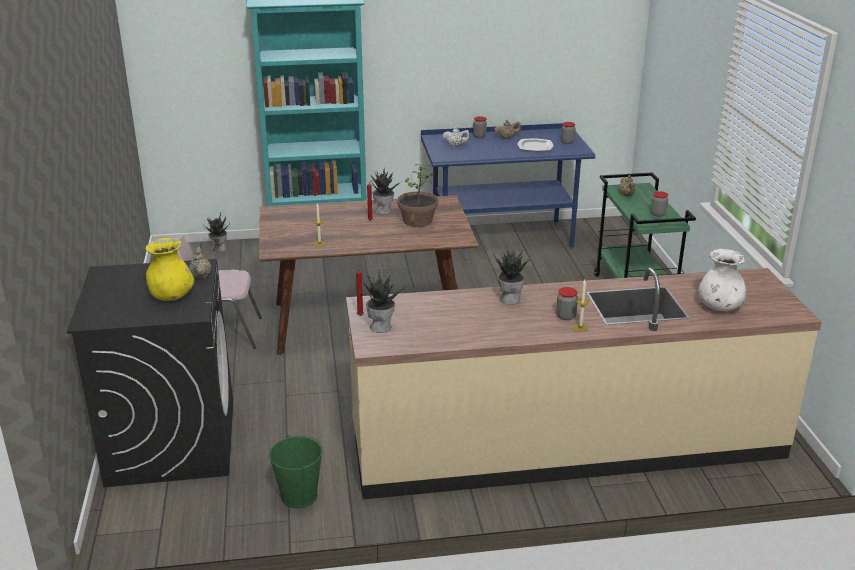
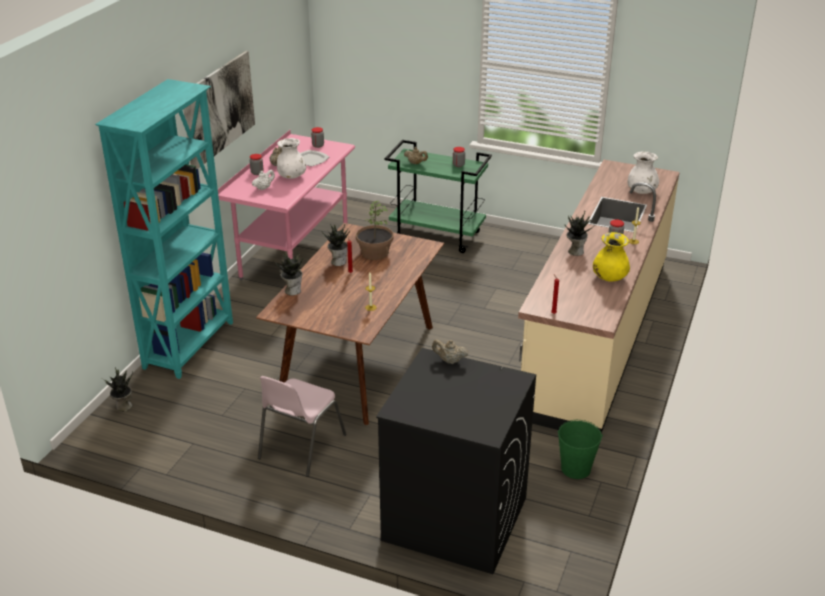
camera: 60 degrees left, 5 degrees up
yellow vase [145,238,194,301] -> yellow vase moved to [593,232,630,282]
potted plant [363,270,404,333] -> potted plant moved to [274,252,304,296]
blue desk [421,123,595,250] -> pink desk [218,130,355,280]
none -> picture [184,51,255,169]
none -> white vase [277,138,306,179]

